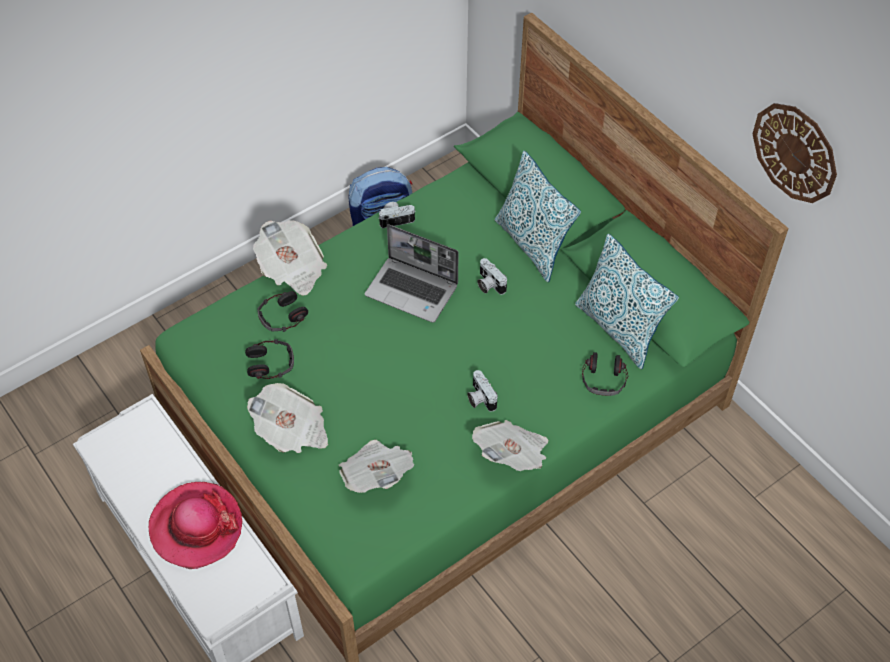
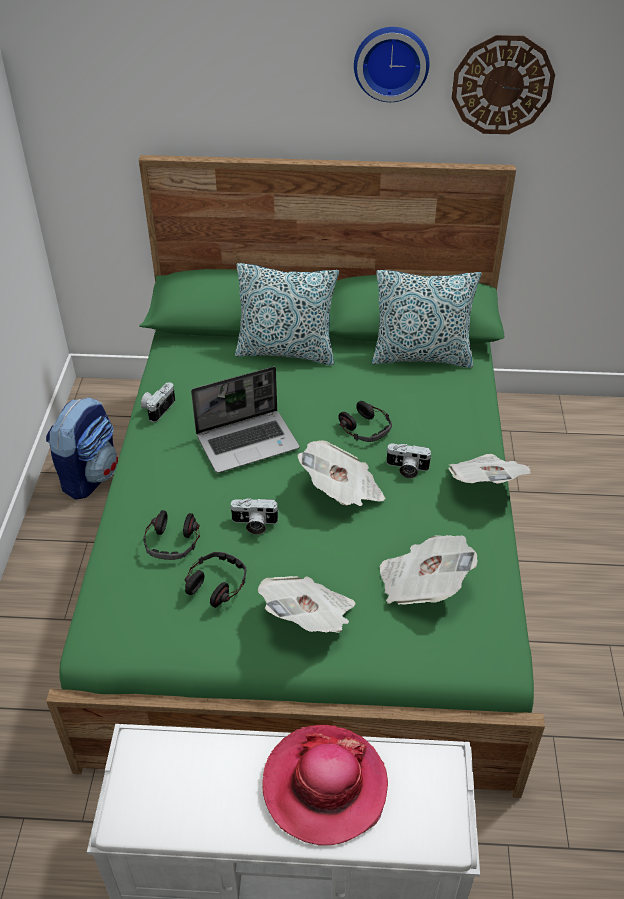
camera: 50 degrees left, 10 degrees down
newspaper [253,220,327,296] -> newspaper moved to [298,440,385,506]
camera [477,258,507,295] -> camera moved to [229,498,279,535]
headphones [582,352,629,396] -> headphones moved to [339,401,392,442]
none -> wall clock [354,27,429,102]

